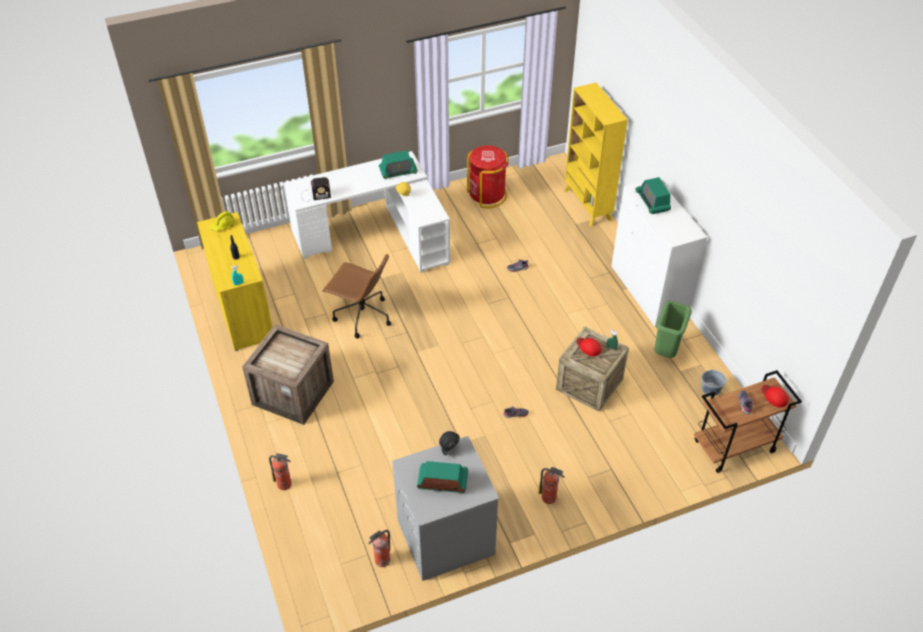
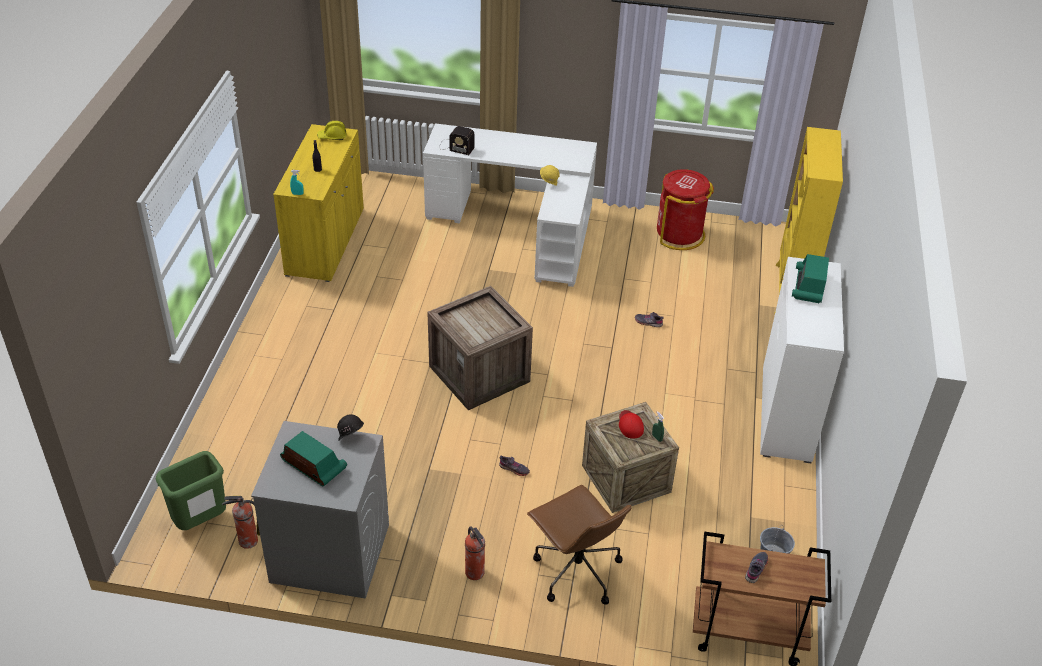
camera: 30 degrees right, 5 degrees down
crate [242,324,334,425] -> crate moved to [427,286,533,410]
fire extinguisher [269,453,292,490] -> none
brown office chair [323,254,391,338] -> brown office chair moved to [527,485,632,605]
radio [379,150,418,179] -> none
green trash can [655,301,692,358] -> green trash can moved to [156,451,226,530]
red cap [762,385,789,408] -> none

